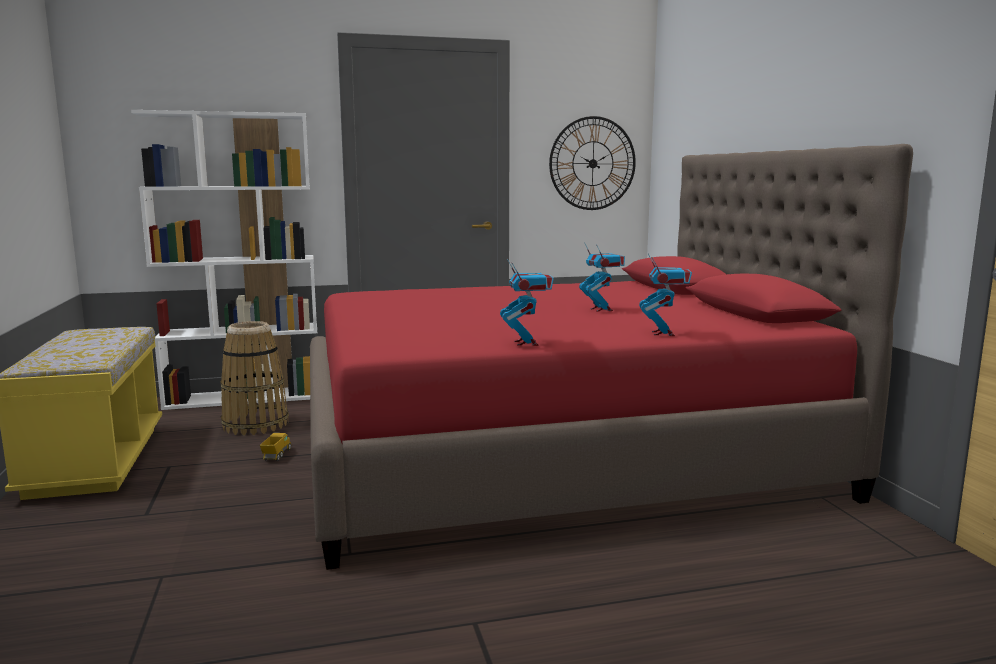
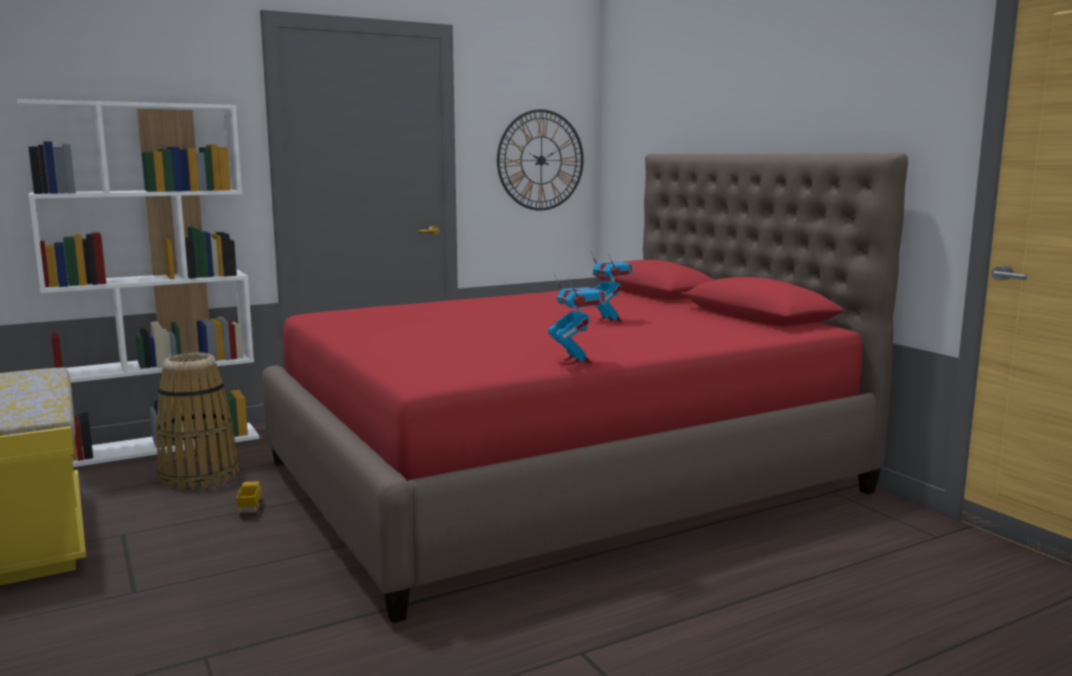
camera: 15 degrees left, 0 degrees up
toy robot [639,253,692,336] -> none

